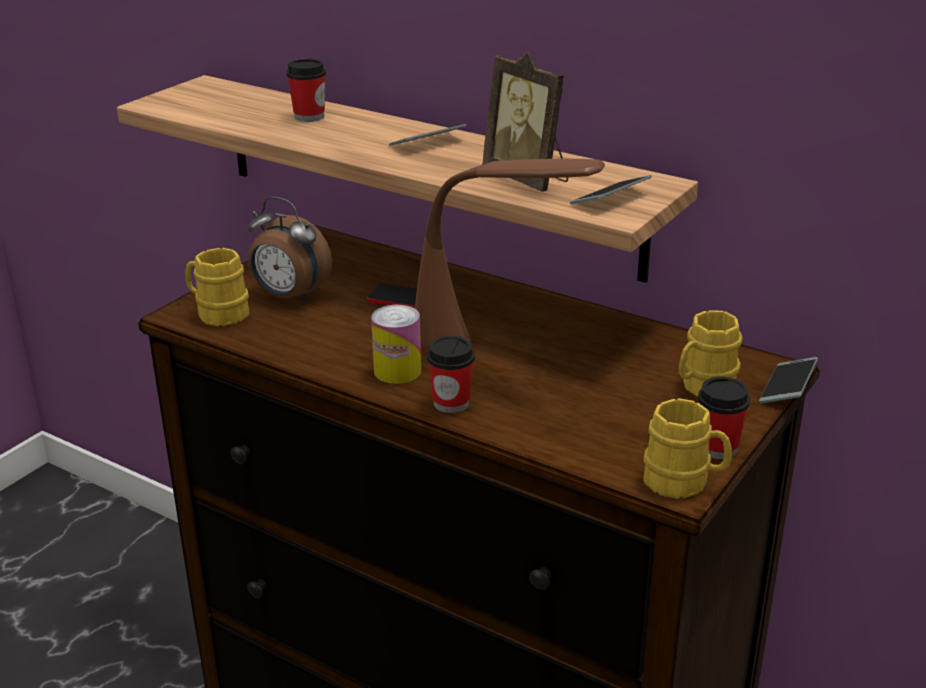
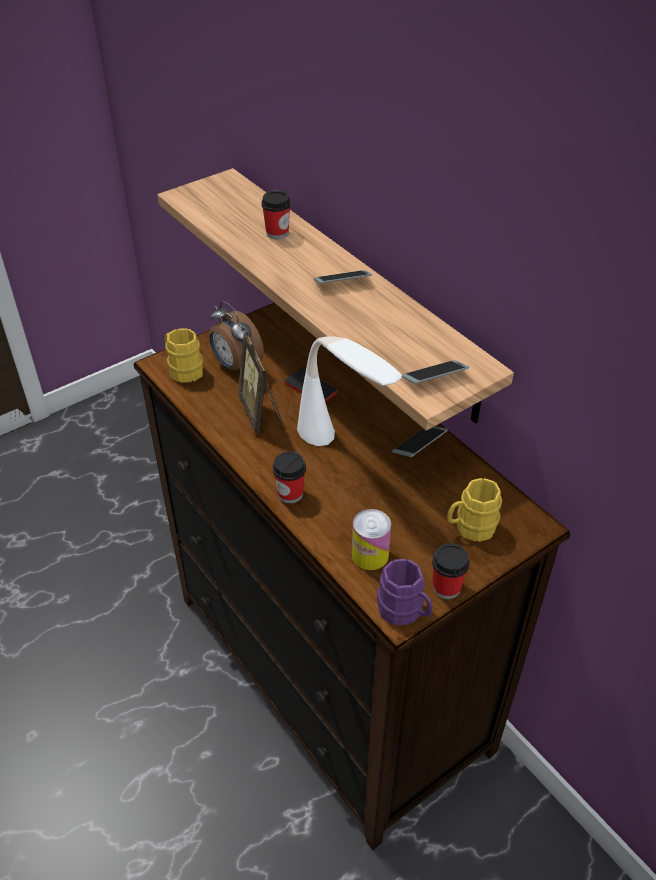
camera: 20 degrees right, 15 degrees up
can [371,305,421,384] -> can moved to [352,509,391,570]
brown table lamp [415,159,605,348] -> white table lamp [297,336,402,446]
picture frame [482,52,568,192] -> picture frame moved to [238,332,283,433]
yellow mug [643,398,732,499] -> purple mug [377,559,432,625]
phone [759,357,818,403] -> phone moved to [392,426,448,457]

